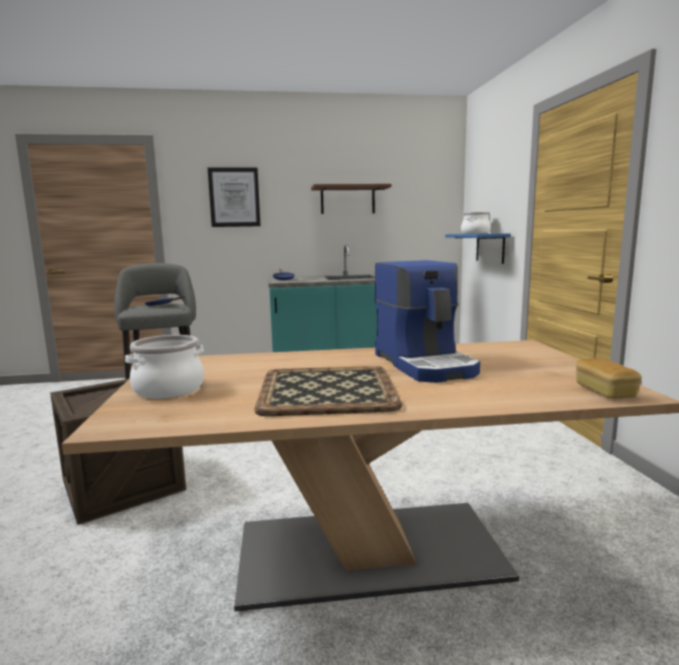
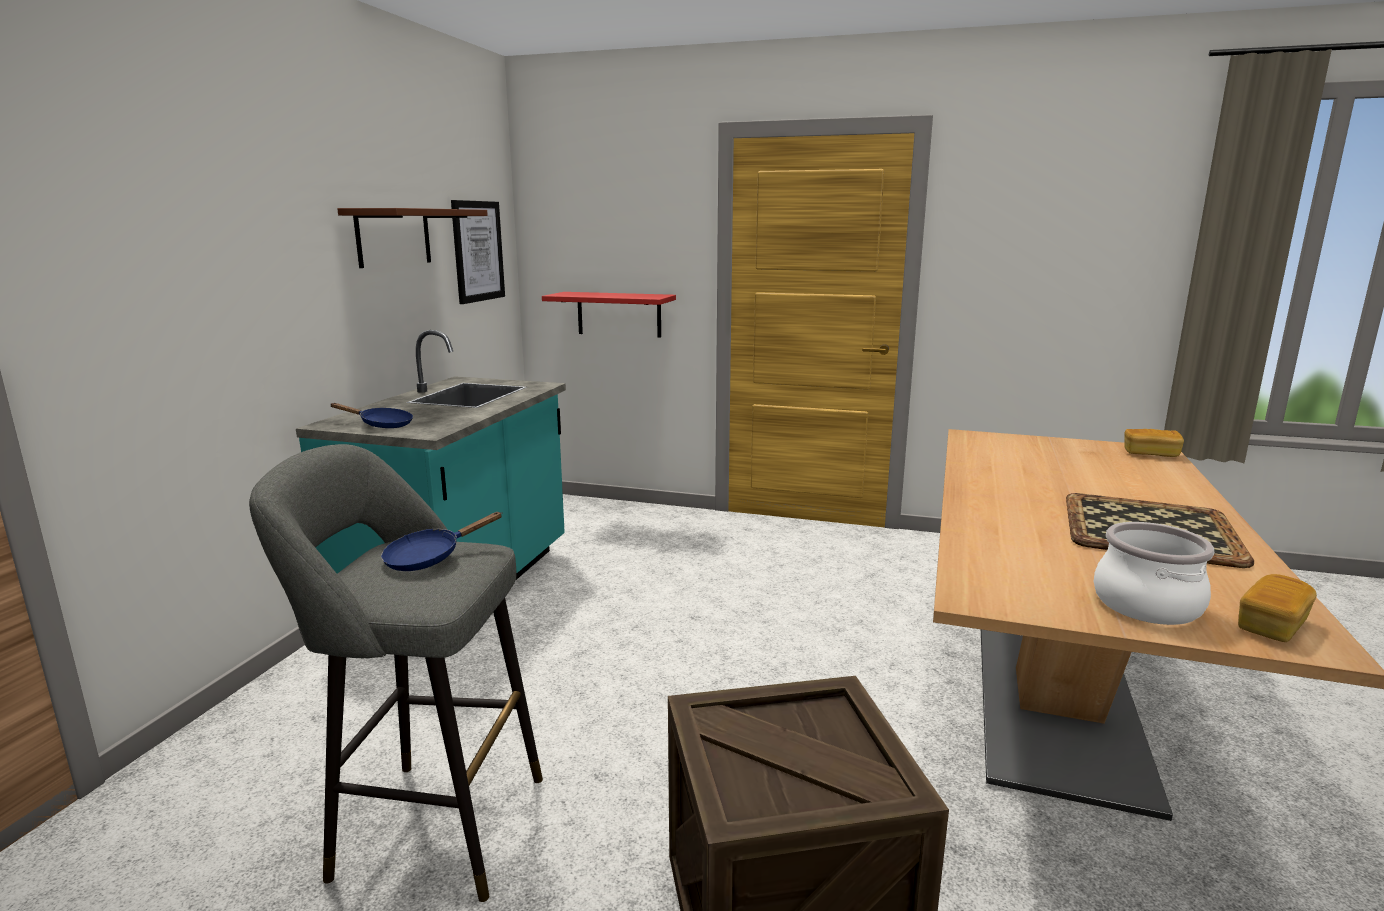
camera: 65 degrees left, 5 degrees up
picture [208,168,261,227] -> picture moved to [451,200,505,304]
coffee machine [374,260,480,383] -> none
blue shelf [445,234,511,264] -> red shelf [542,292,676,338]
cooking pot [461,212,491,234] -> none
none -> bread [1238,574,1317,642]

